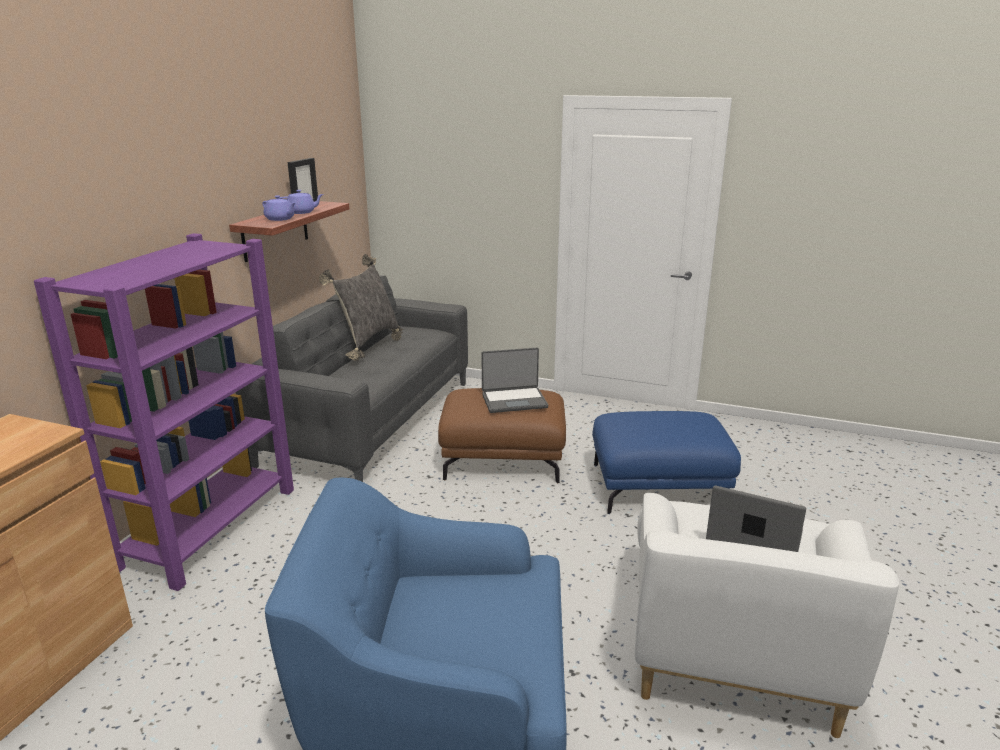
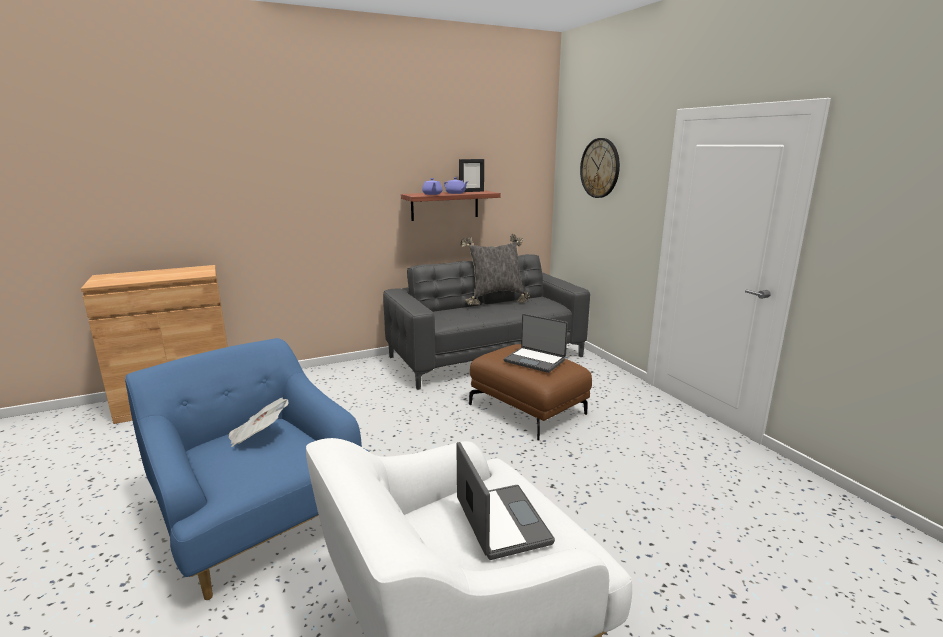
camera: 45 degrees right, 5 degrees down
purple bookcase [34,233,294,591] -> none
blue ottoman [592,411,741,514] -> none
none -> newspaper [229,398,289,447]
none -> wall clock [580,138,620,198]

